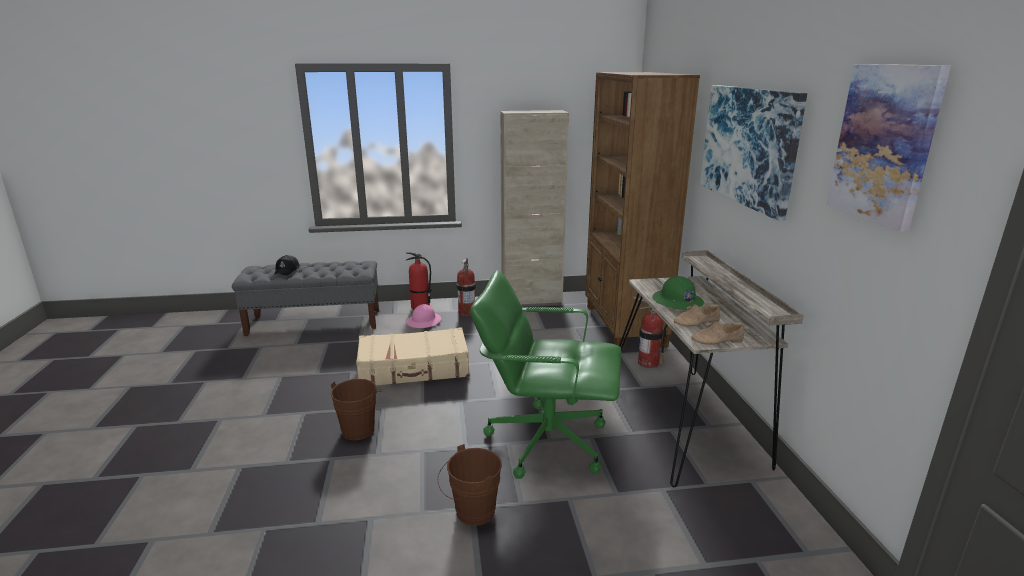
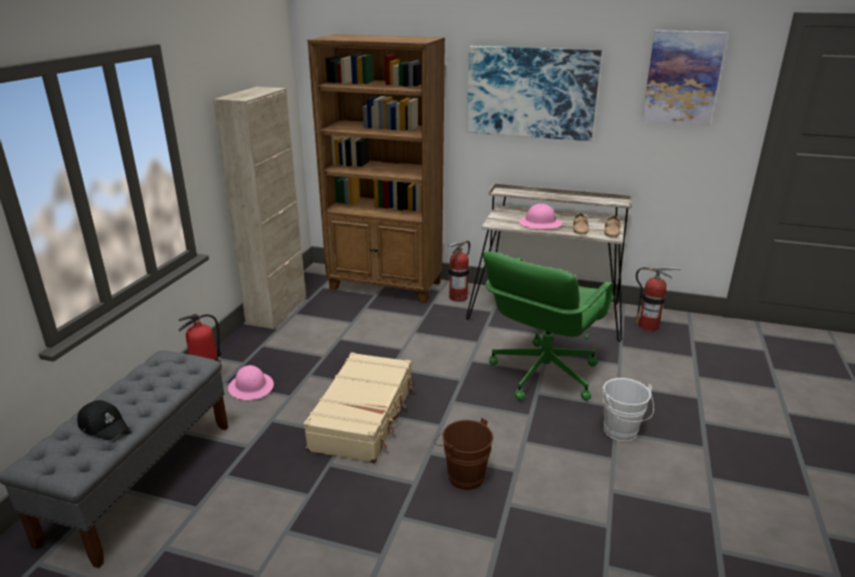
camera: 65 degrees left, 5 degrees up
brown bucket [438,444,502,526] -> white bucket [602,378,654,441]
fire extinguisher [457,258,476,316] -> fire extinguisher moved to [635,266,681,331]
green hard hat [652,276,704,310] -> pink hard hat [519,204,562,229]

